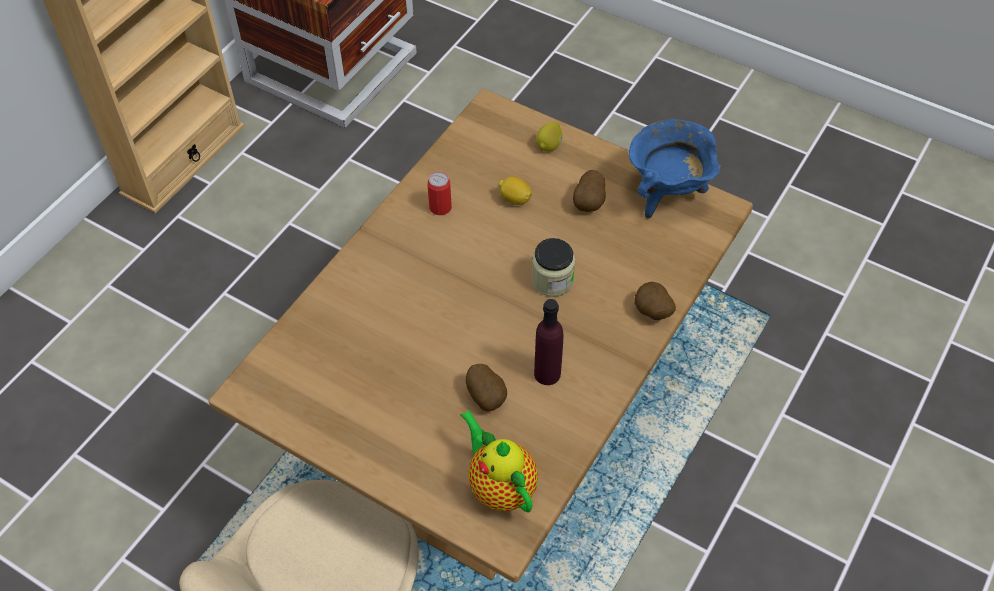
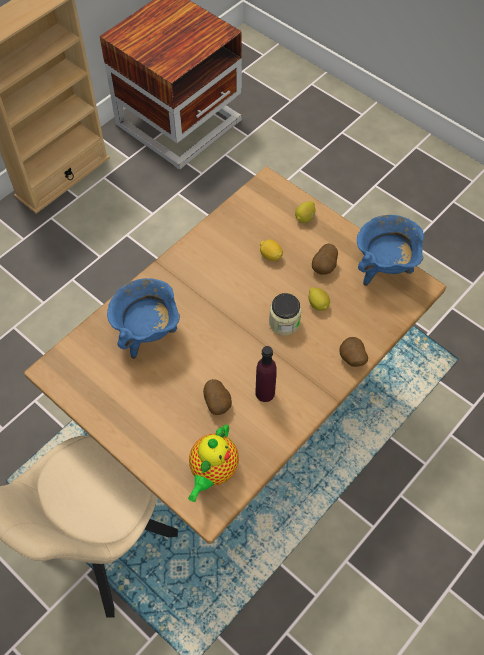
camera: 10 degrees right, 5 degrees up
can [427,171,452,215] -> none
teapot [460,410,538,512] -> teapot turned 135 degrees counterclockwise [188,425,239,502]
none -> blue cooking pot [107,278,180,359]
none -> lemon [309,287,330,311]

